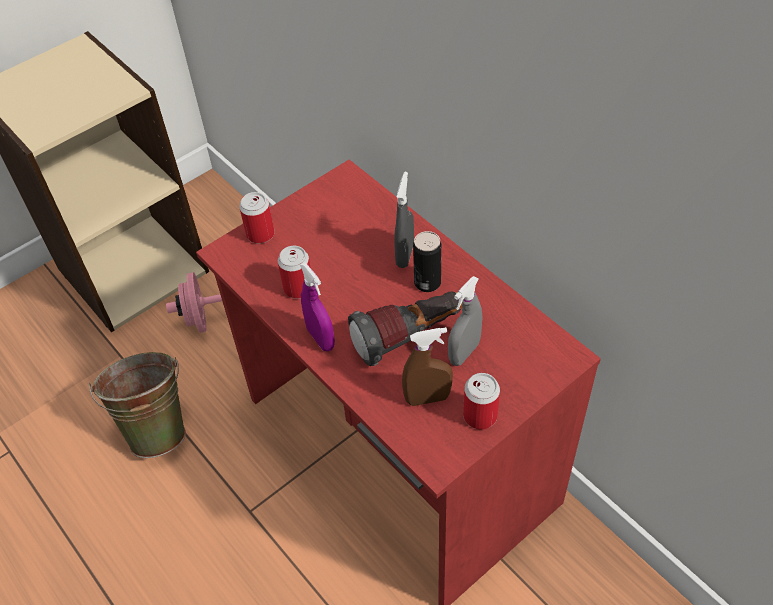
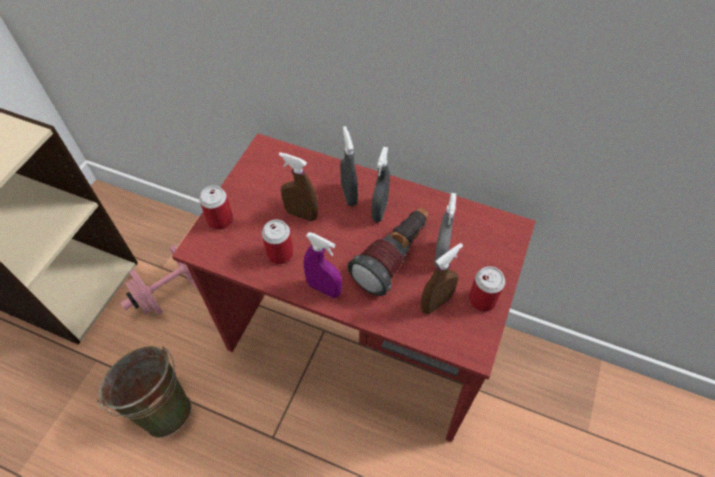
camera: 30 degrees left, 5 degrees up
can [413,231,441,292] -> grey spray bottle [371,147,390,222]
none -> brown spray bottle [279,152,318,221]

